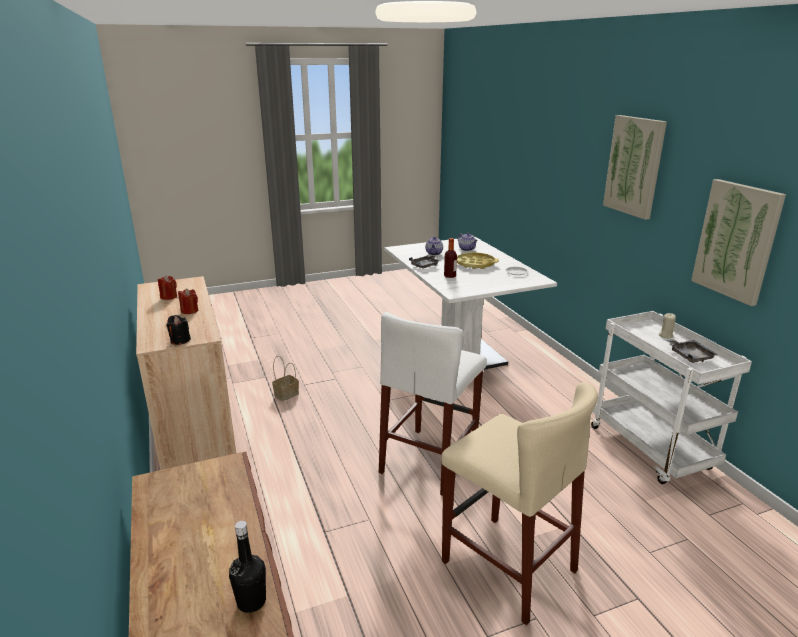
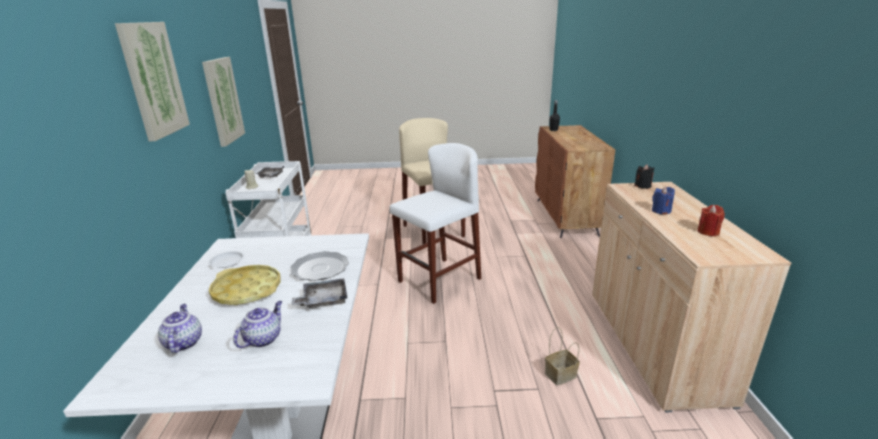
camera: 160 degrees left, 0 degrees up
red candle [178,289,198,314] -> blue candle [652,186,675,214]
bottle [444,238,457,278] -> plate [290,251,349,281]

